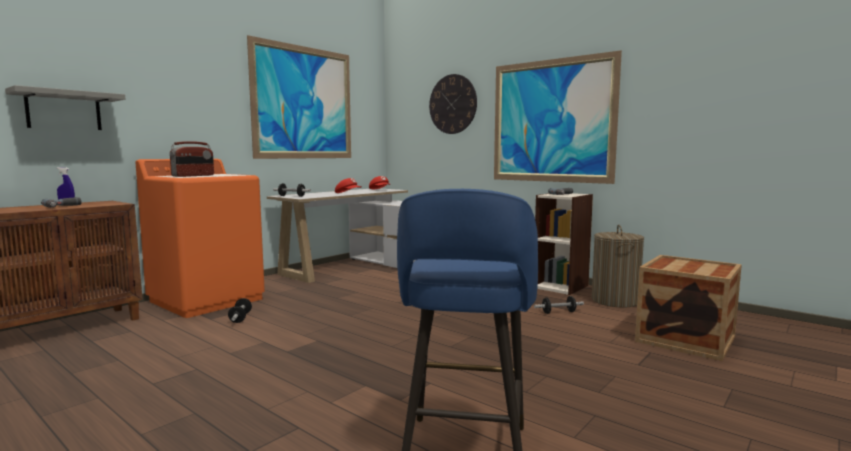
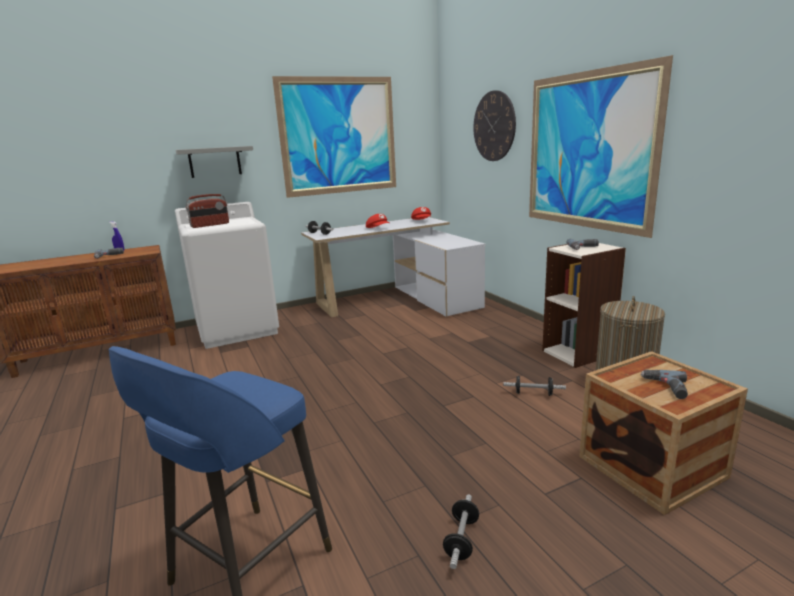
camera: 25 degrees right, 10 degrees up
grey shelf [5,85,125,130] -> grey shelf moved to [176,146,253,178]
orange washing machine [136,159,265,318] -> white washing machine [175,202,279,349]
dumbbell [228,298,252,323] -> dumbbell moved to [443,494,479,569]
none -> power drill [640,370,688,399]

